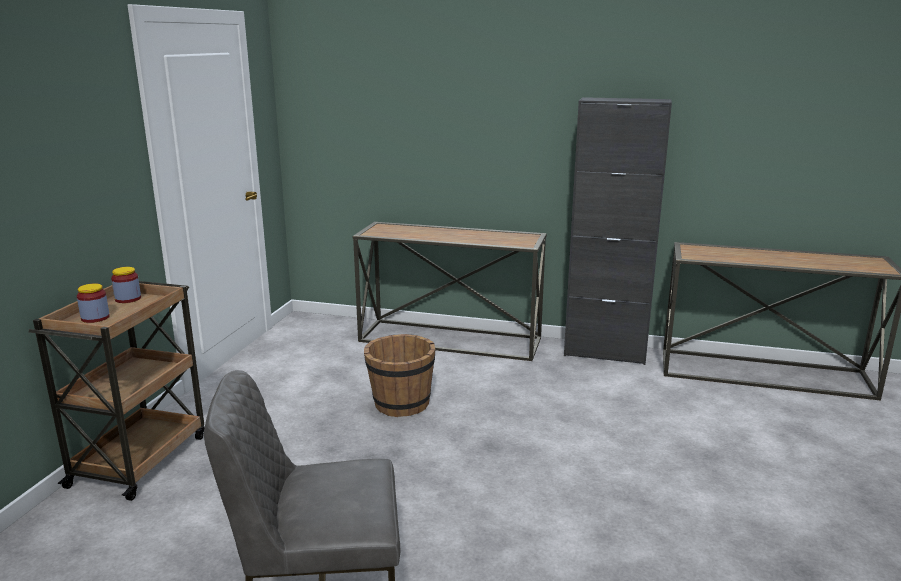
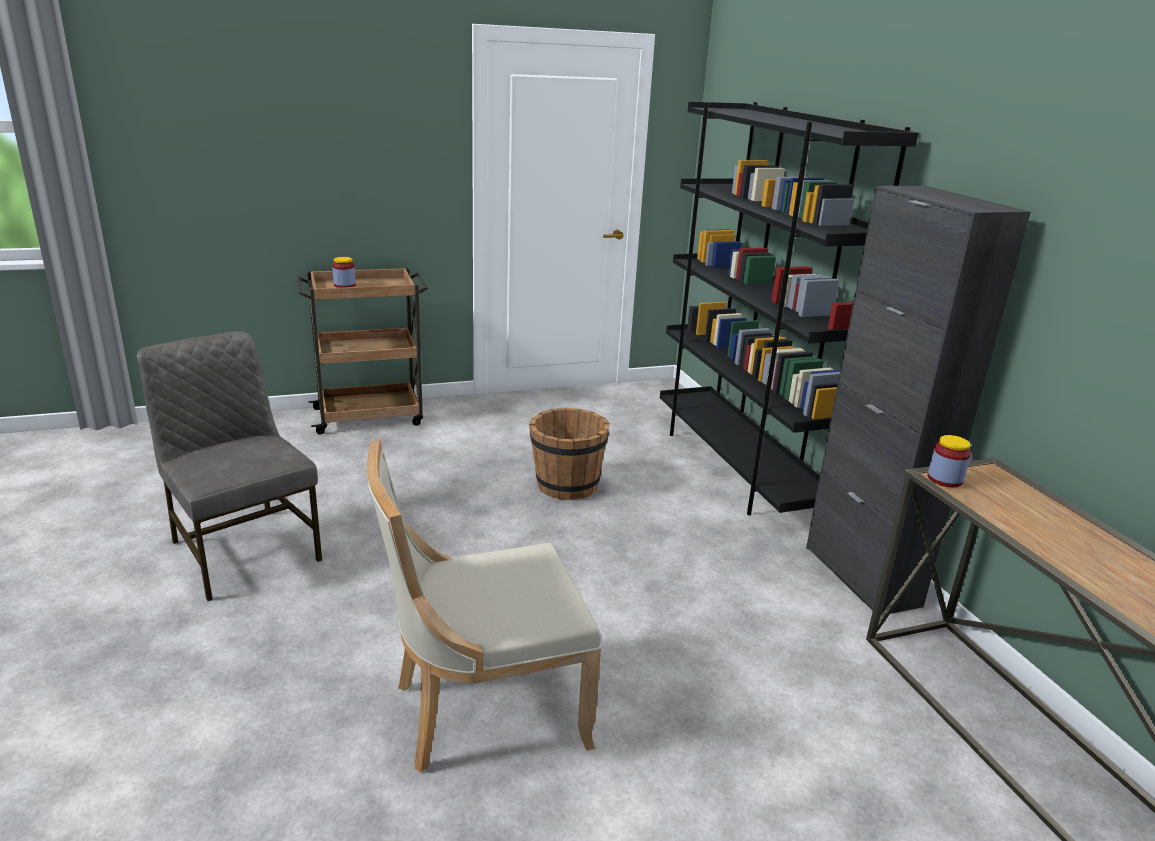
camera: 55 degrees right, 5 degrees up
jar [111,267,141,303] -> jar moved to [928,435,971,487]
console table [352,222,547,361] -> black bookcase [660,102,918,515]
none -> beige chair [367,440,601,773]

